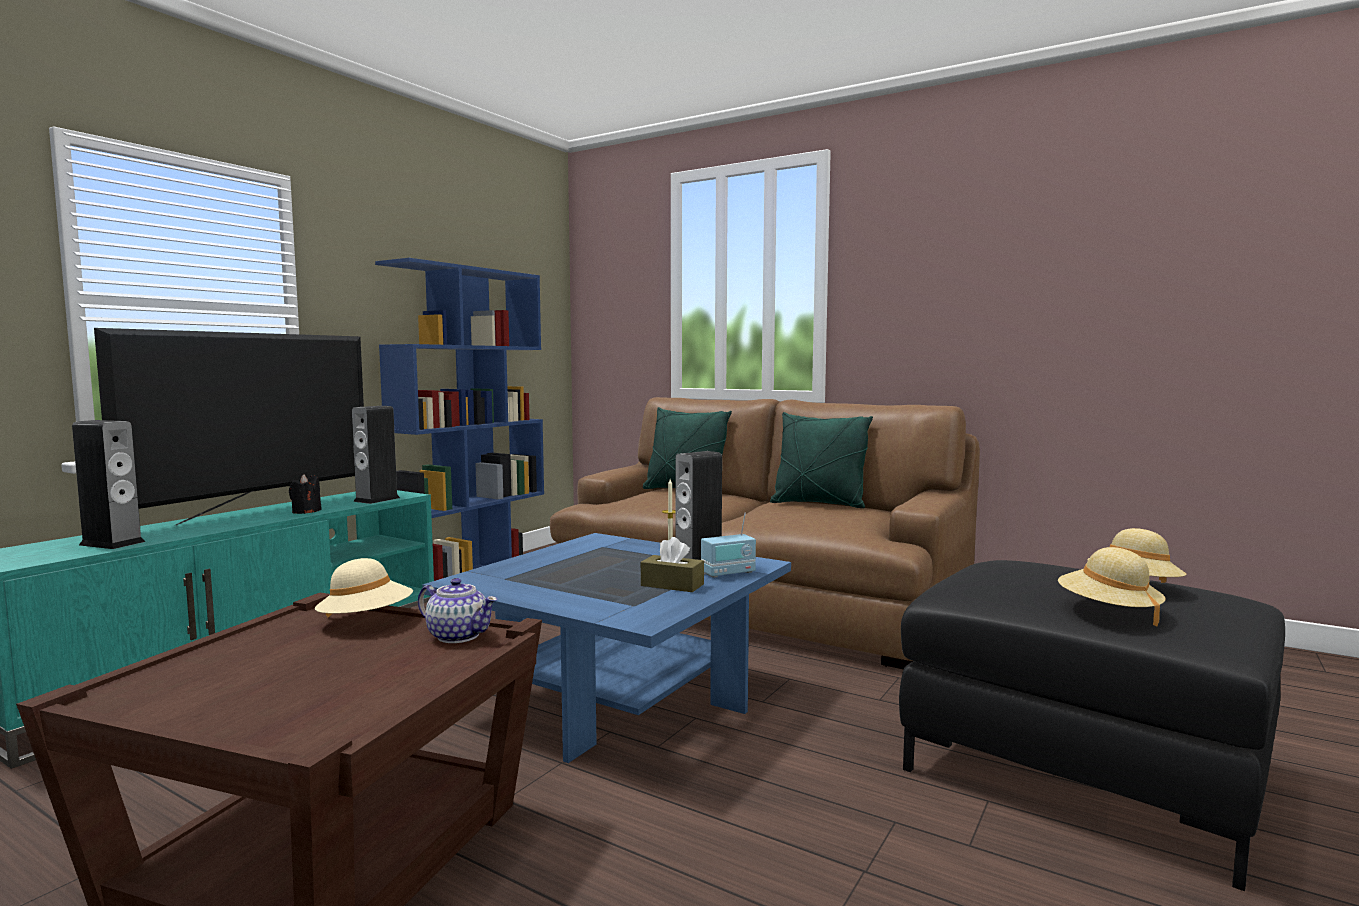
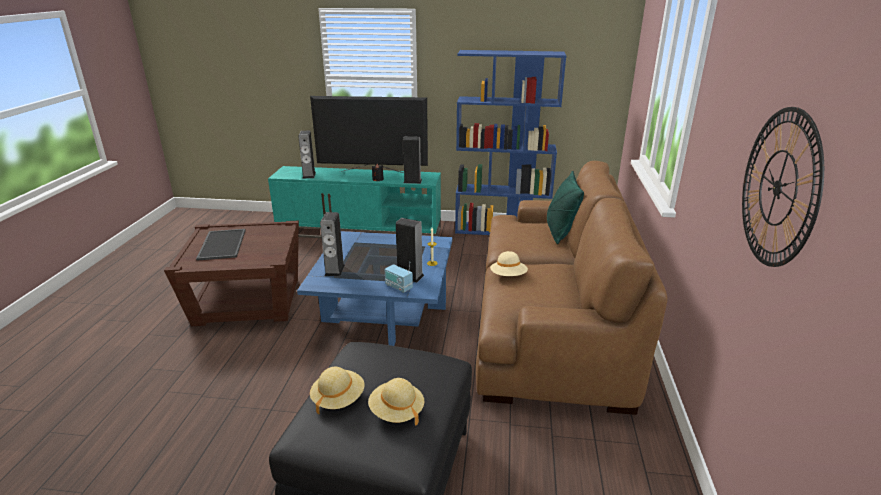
camera: 65 degrees right, 20 degrees up
beige hat [315,558,413,618] -> beige hat moved to [490,251,528,276]
teapot [418,578,498,643] -> none
brown tissue box [641,537,704,592] -> none
green pillow [770,412,873,508] -> none
none -> tray [196,229,246,261]
none -> speaker [320,212,345,277]
none -> wall clock [742,107,824,267]

